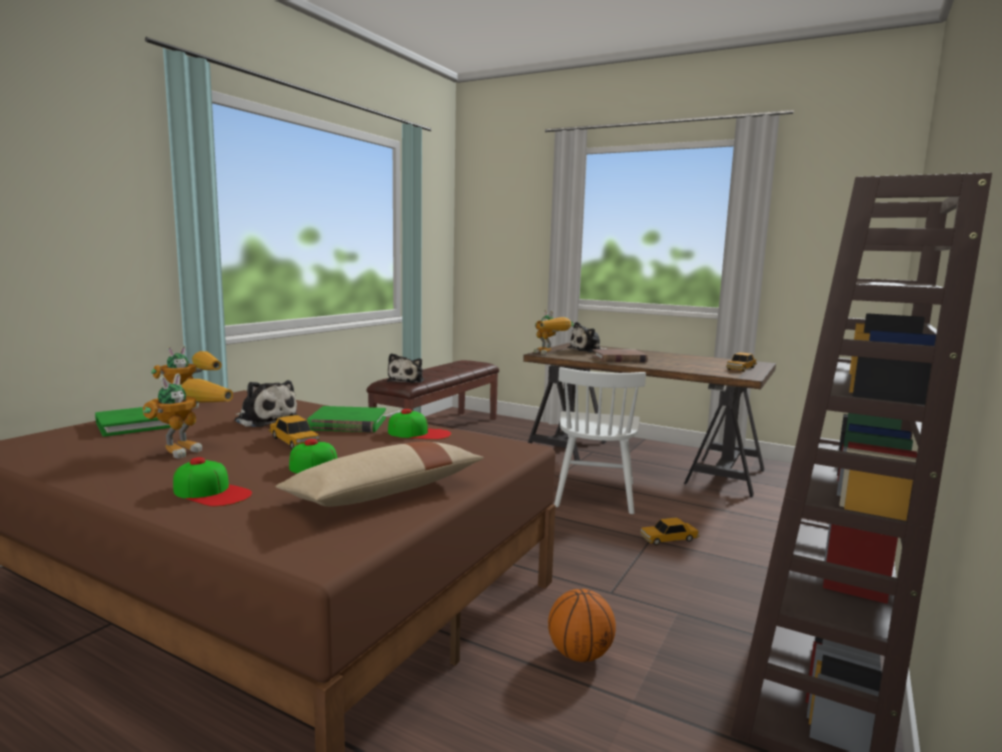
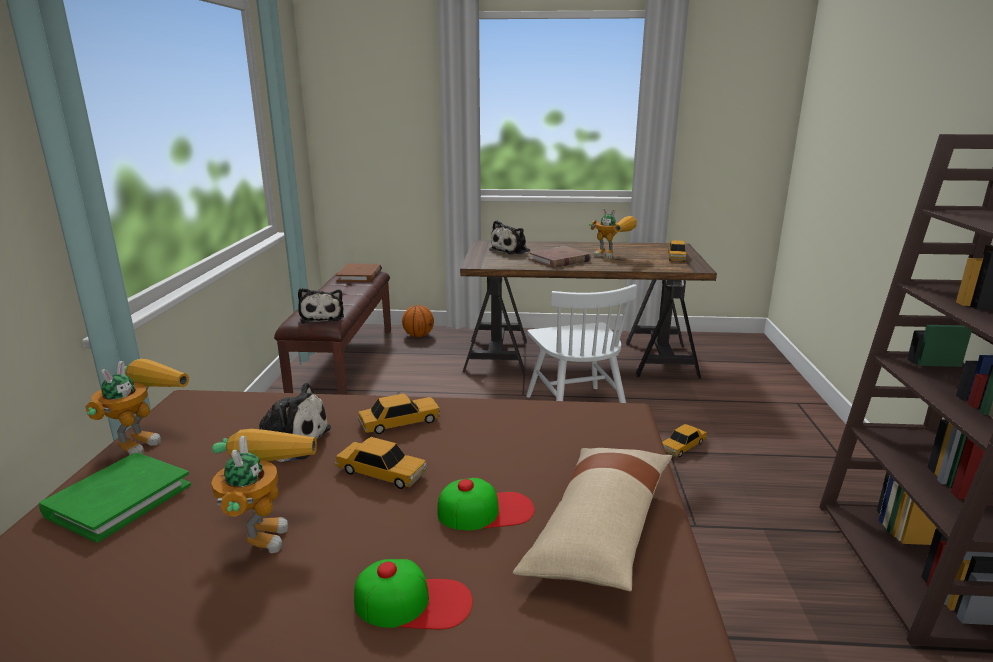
camera: 25 degrees left, 10 degrees up
green book [307,406,386,432] -> toy car [358,393,440,434]
cap [388,409,452,440] -> none
toy robot [534,310,574,355] -> toy robot moved to [589,208,637,258]
basketball [548,589,616,662] -> basketball moved to [402,305,434,337]
none -> brown book [336,264,382,282]

